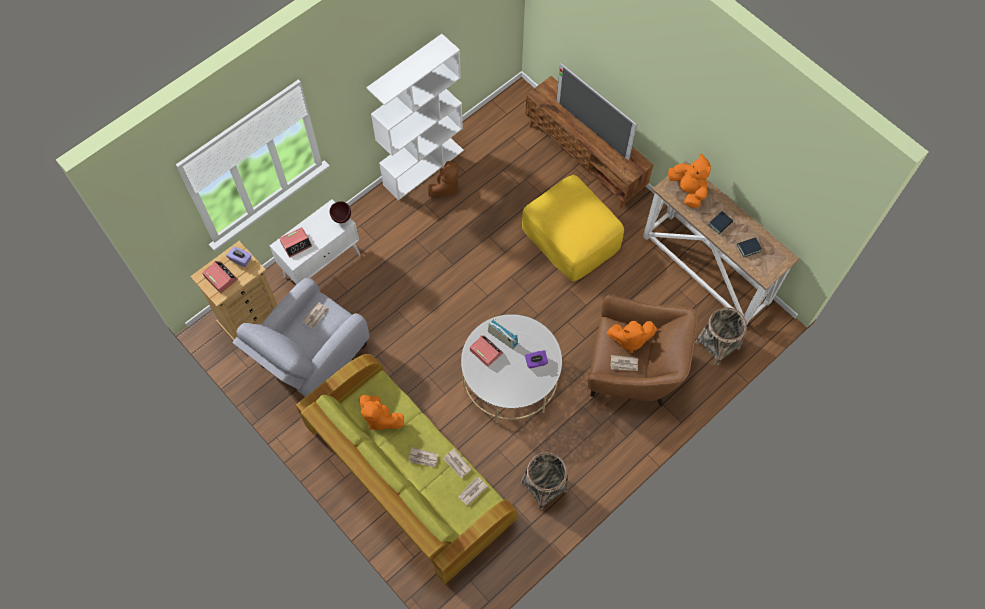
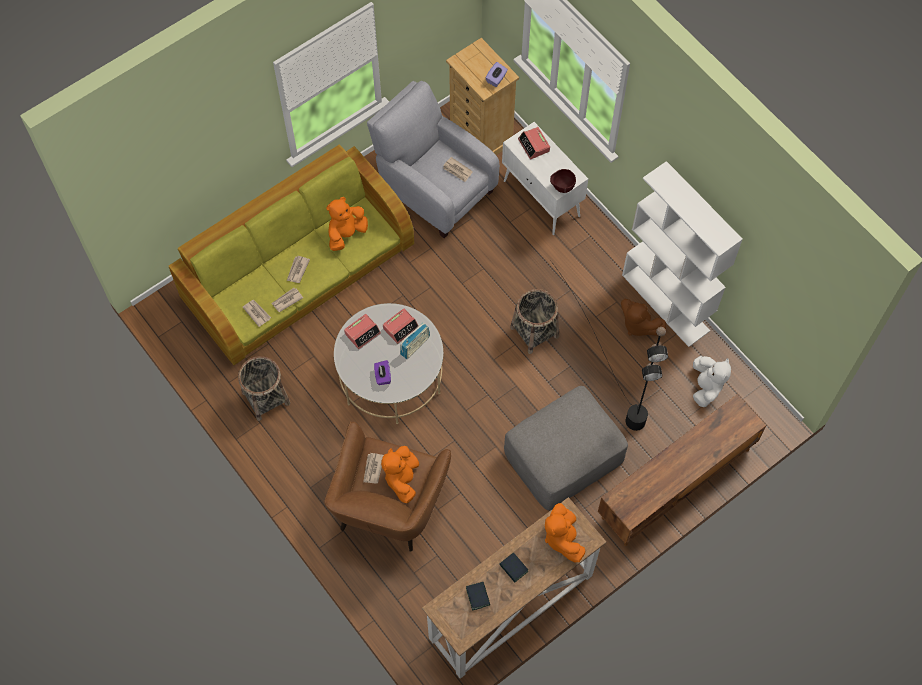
camera: 95 degrees right, 0 degrees up
alarm clock [202,261,238,293] -> alarm clock moved to [344,314,381,349]
yellow ottoman [522,175,624,281] -> grey ottoman [504,386,628,510]
television [556,63,637,160] -> none
orange plush toy [668,154,711,208] -> orange plush toy turned 105 degrees clockwise [545,503,585,562]
basket [695,307,747,366] -> basket moved to [510,289,559,354]
none -> black floor lamp [551,261,668,431]
none -> white plush toy [693,356,731,407]

